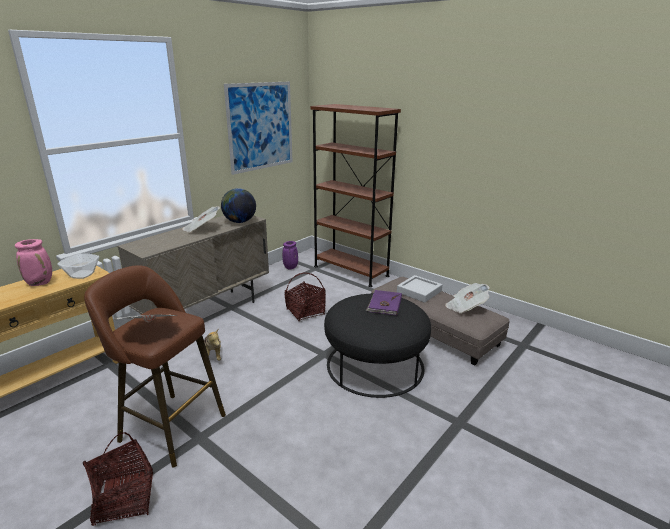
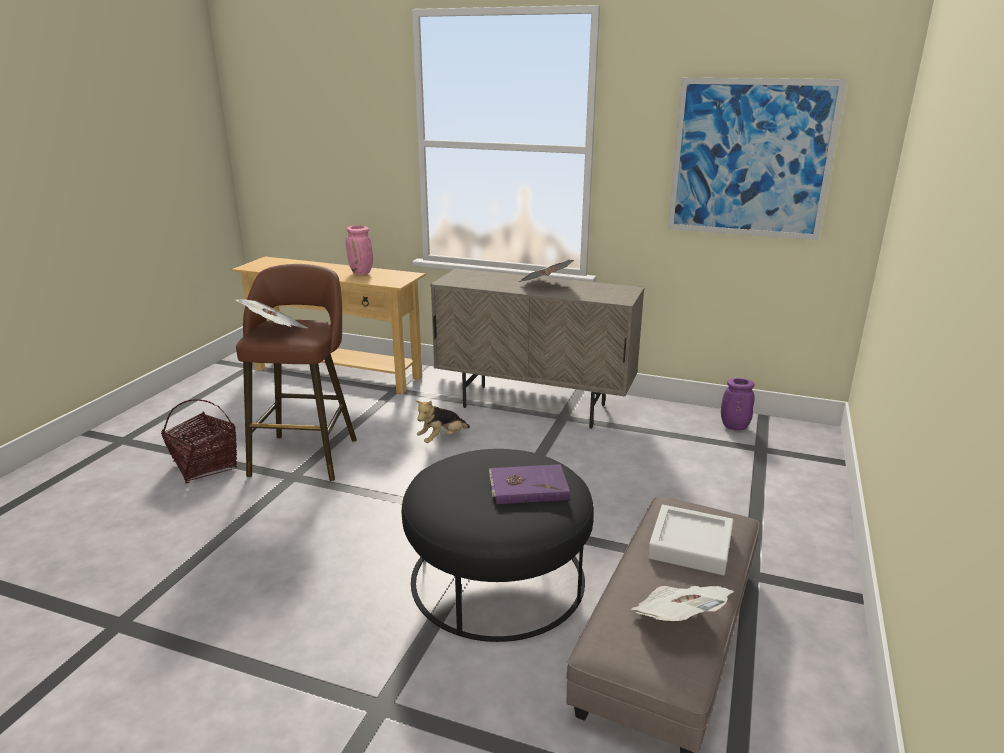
camera: 70 degrees right, 0 degrees up
bowl [58,253,99,279] -> none
globe [221,188,256,223] -> none
basket [285,273,326,321] -> none
brown bookcase [310,104,401,287] -> none

